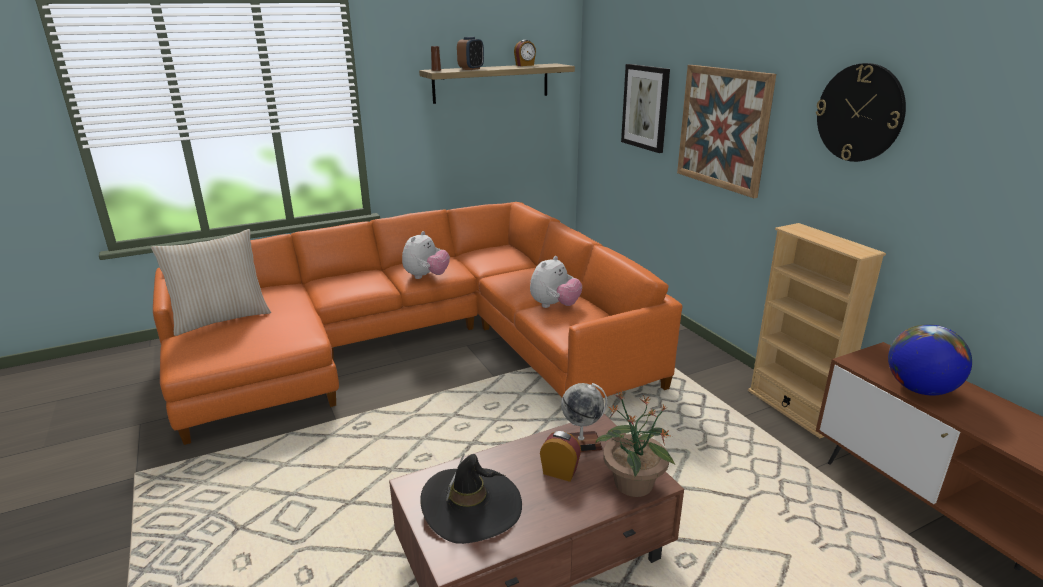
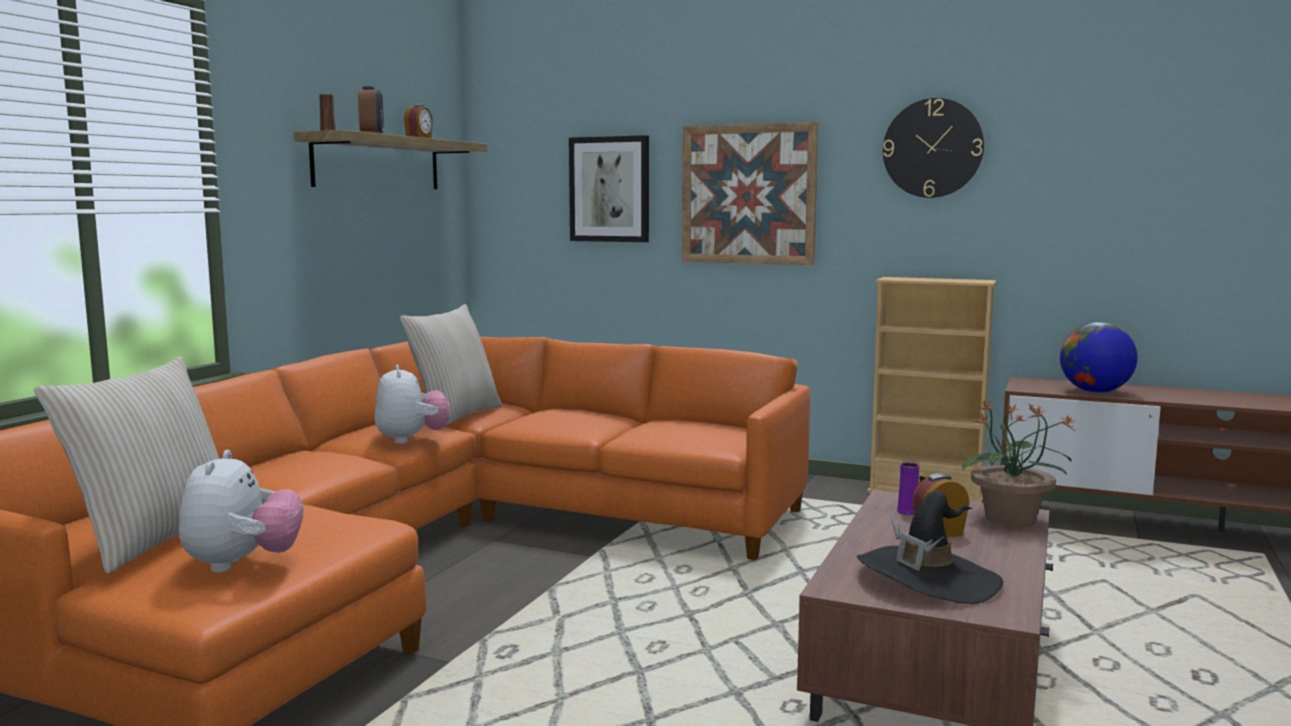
camera: 40 degrees left, 15 degrees down
plush toy [530,256,582,308] -> plush toy moved to [179,450,303,573]
globe [561,383,608,452] -> purple vase [897,462,919,515]
none -> beige pillow [400,304,502,426]

